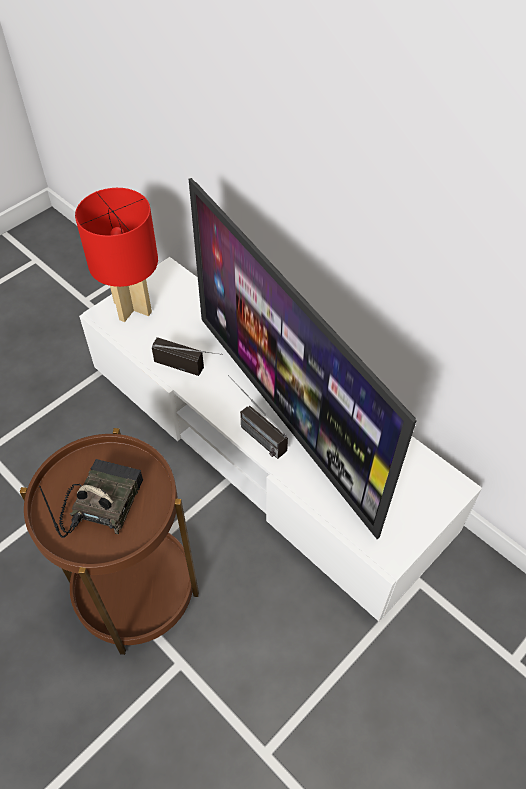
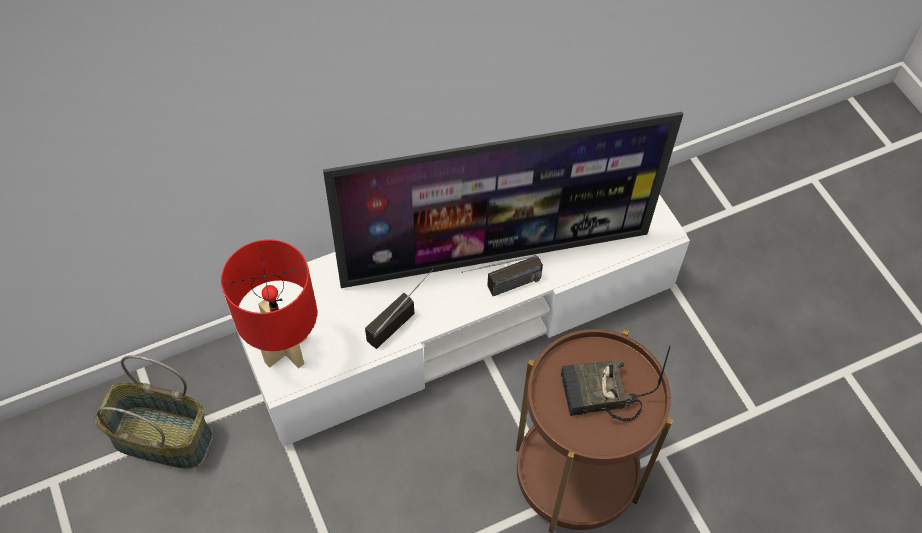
camera: 70 degrees left, 5 degrees up
radio [39,459,143,538] -> radio turned 45 degrees counterclockwise [561,345,671,422]
none -> basket [95,355,212,468]

